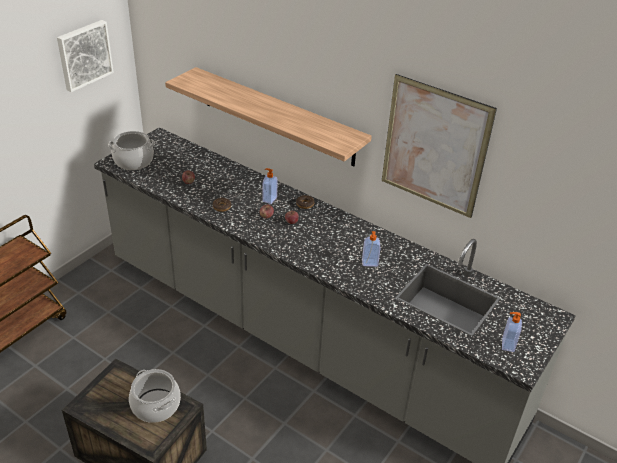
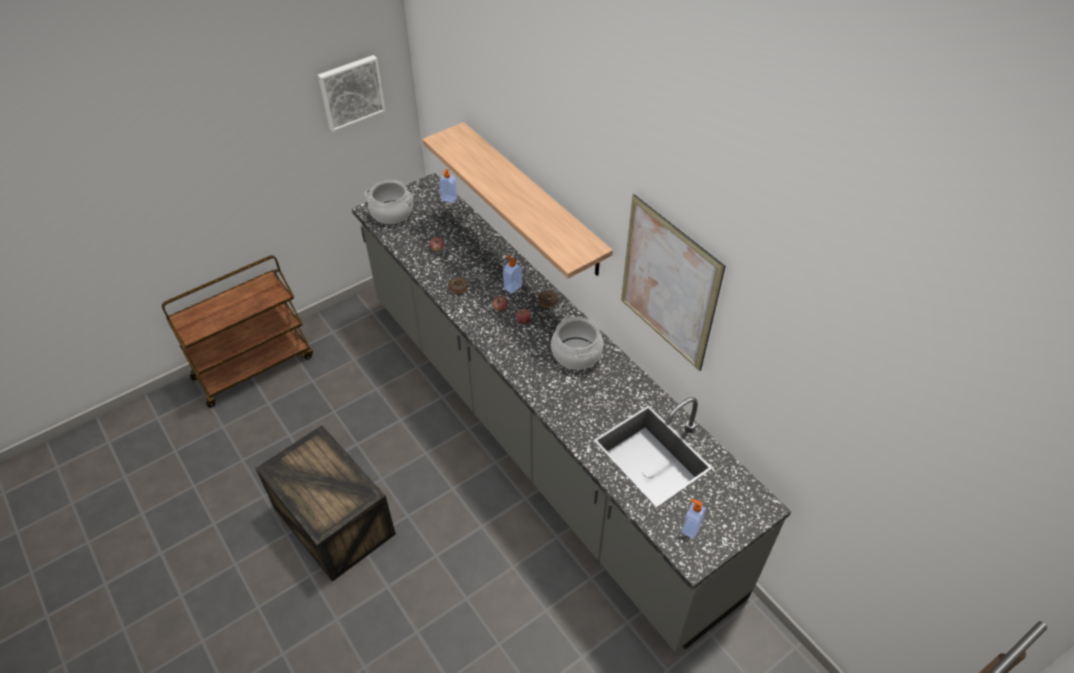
camera: 20 degrees right, 10 degrees up
cooking pot [129,369,181,423] -> cooking pot moved to [551,315,603,370]
soap dispenser [362,231,381,267] -> soap dispenser moved to [439,169,458,203]

